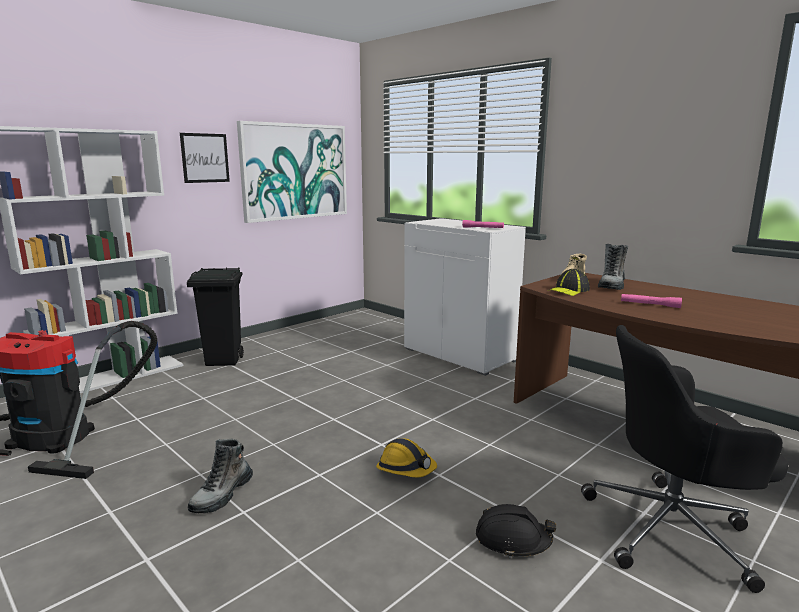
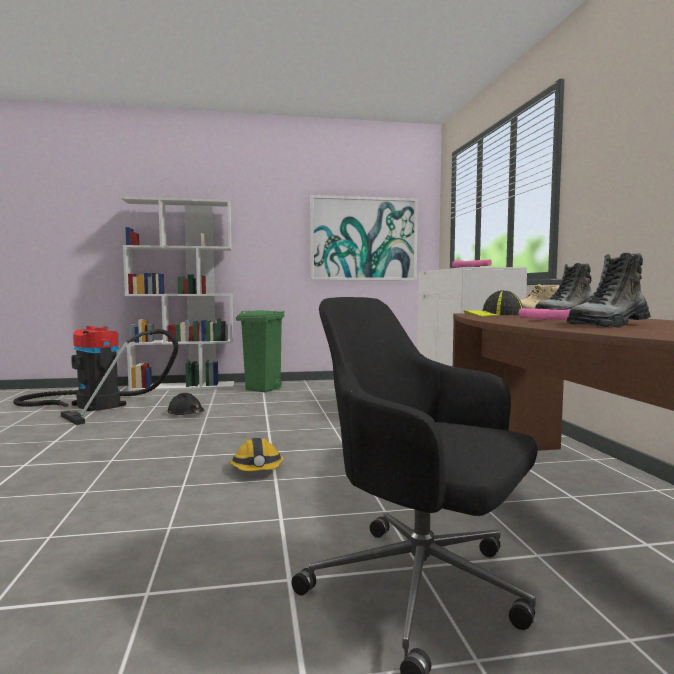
camera: 35 degrees right, 10 degrees down
picture [180,133,230,183] -> none
black trash can [187,268,244,366] -> green trash can [236,310,285,392]
boot [188,439,253,514] -> boot moved to [567,253,651,328]
black hard hat [476,504,556,558] -> black hard hat moved to [168,393,205,415]

